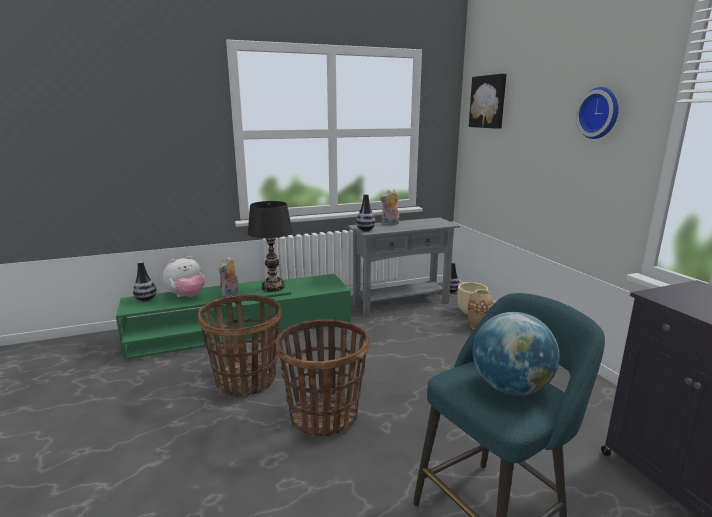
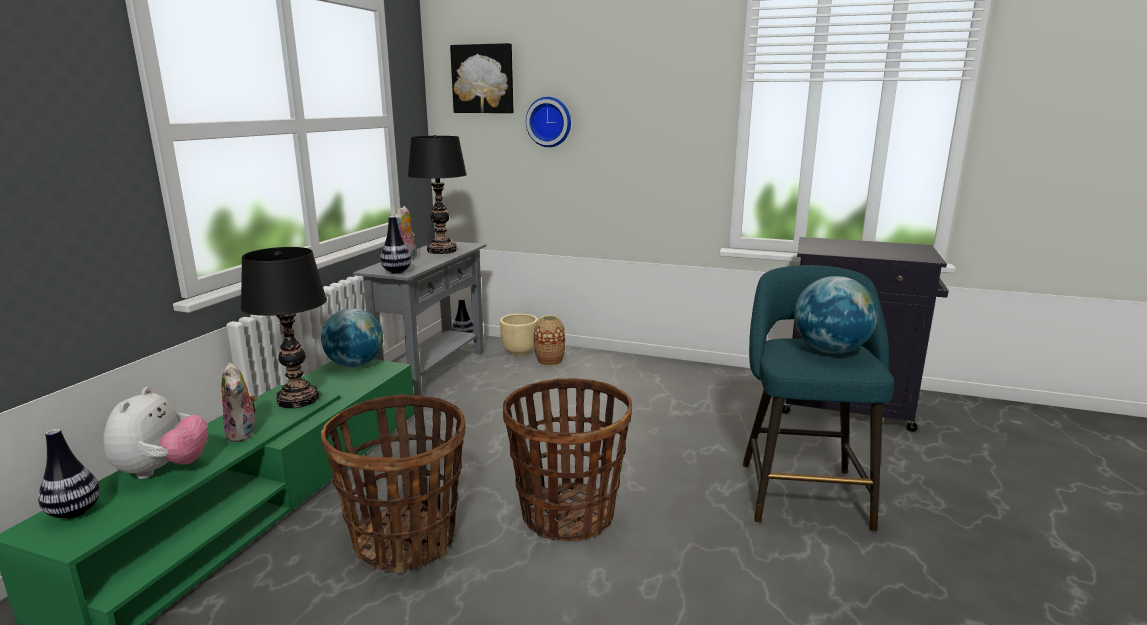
camera: 50 degrees left, 0 degrees up
wall clock [575,87,619,139] -> wall clock moved to [526,97,571,147]
none -> globe [321,308,383,367]
none -> black table lamp [408,135,467,254]

